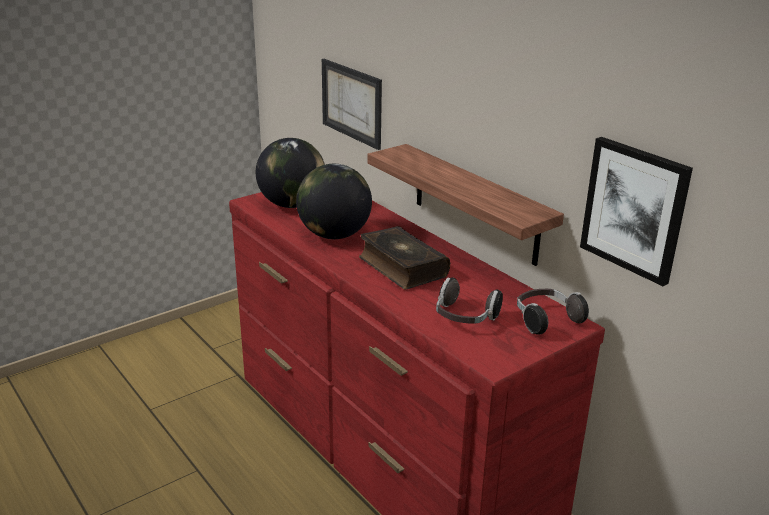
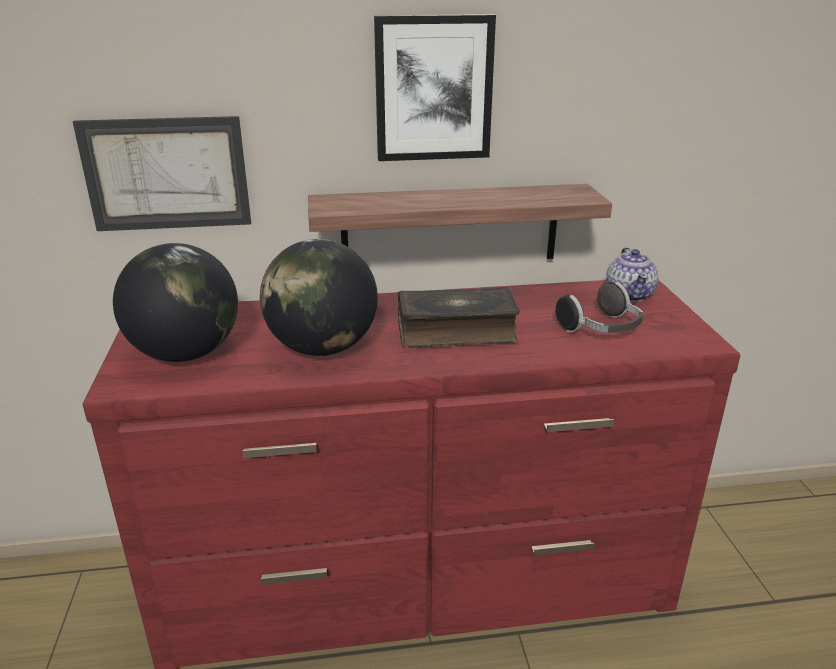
camera: 60 degrees left, 0 degrees up
headphones [517,289,589,335] -> teapot [606,247,659,302]
picture [580,137,693,286] -> picture moved to [374,14,496,161]

